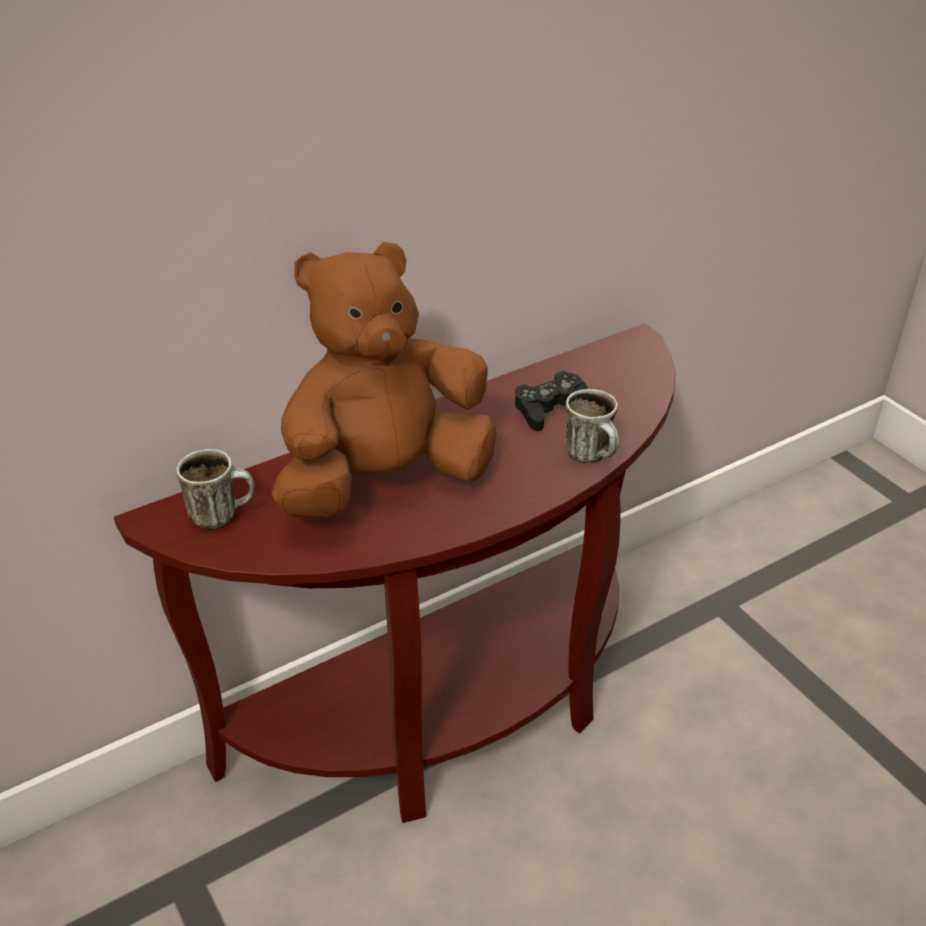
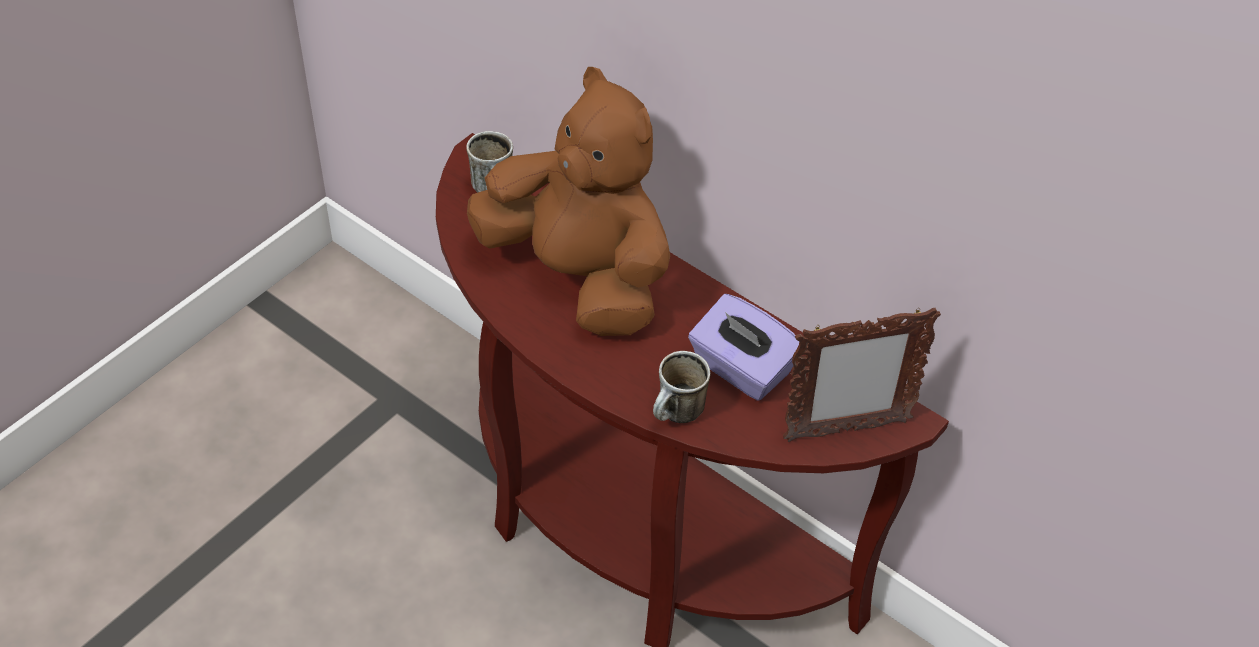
camera: 70 degrees right, 10 degrees up
black game controller [515,371,589,431] -> purple tissue box [688,294,799,401]
none -> picture frame [783,308,941,442]

